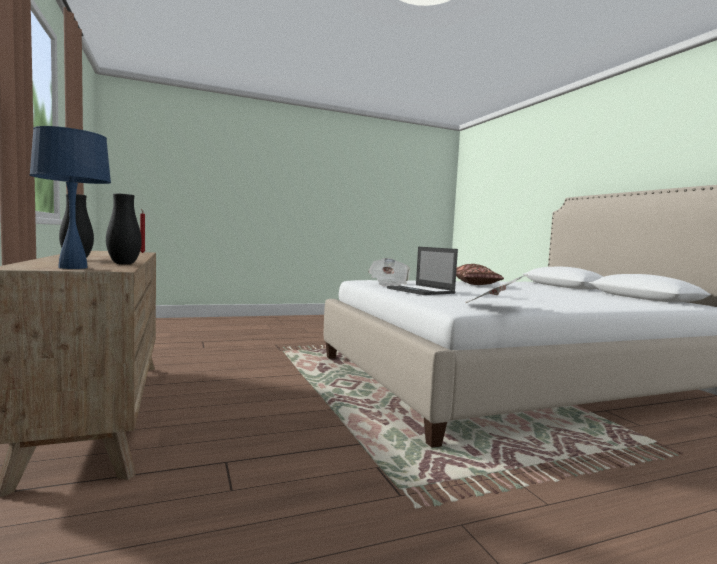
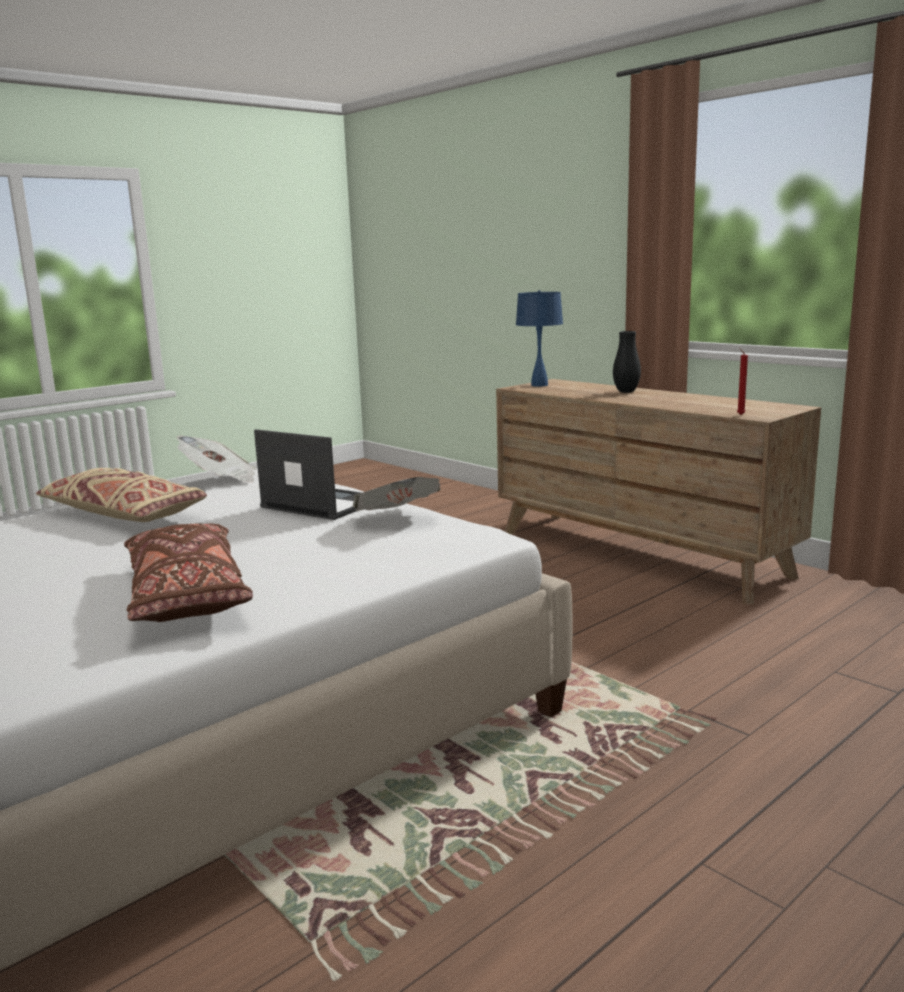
camera: 160 degrees right, 10 degrees up
black vase [106,193,142,264] -> none
none -> beige pillow [36,468,207,522]

